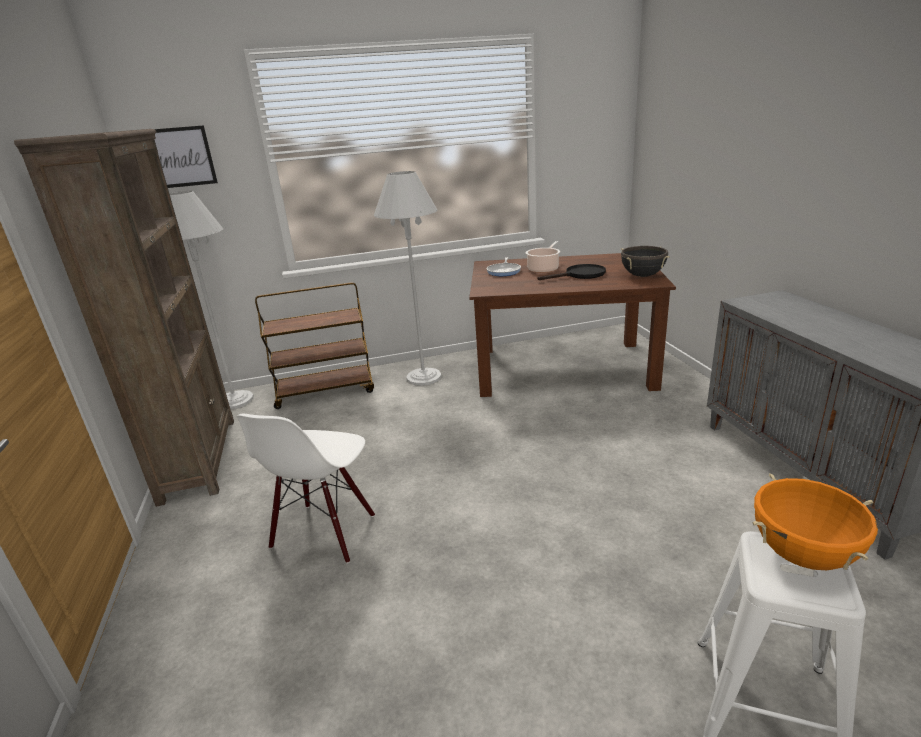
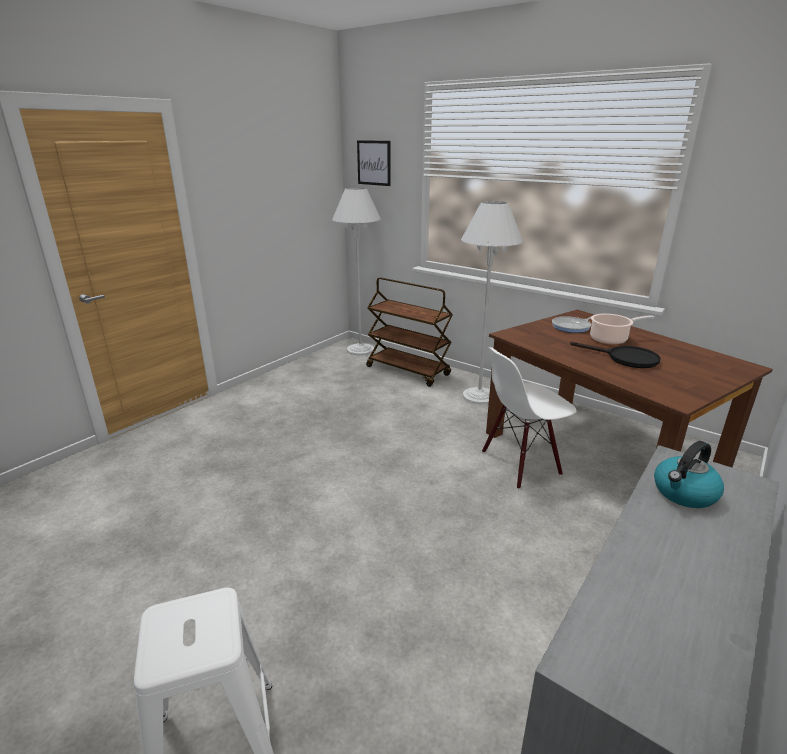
camera: 50 degrees right, 0 degrees up
brown bookcase [14,129,234,507] -> none
white chair [236,414,375,563] -> white chair moved to [482,347,577,489]
black cooking pot [621,246,670,277] -> none
orange cooking pot [752,474,878,570] -> none
none -> kettle [654,441,724,508]

